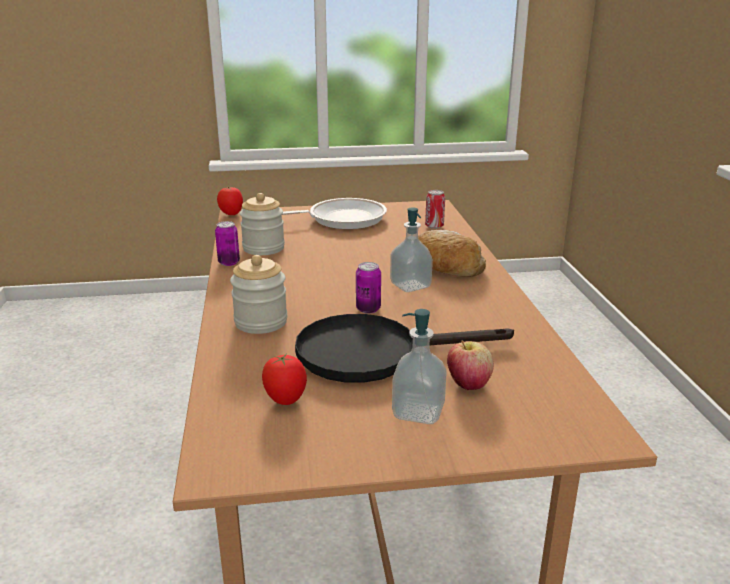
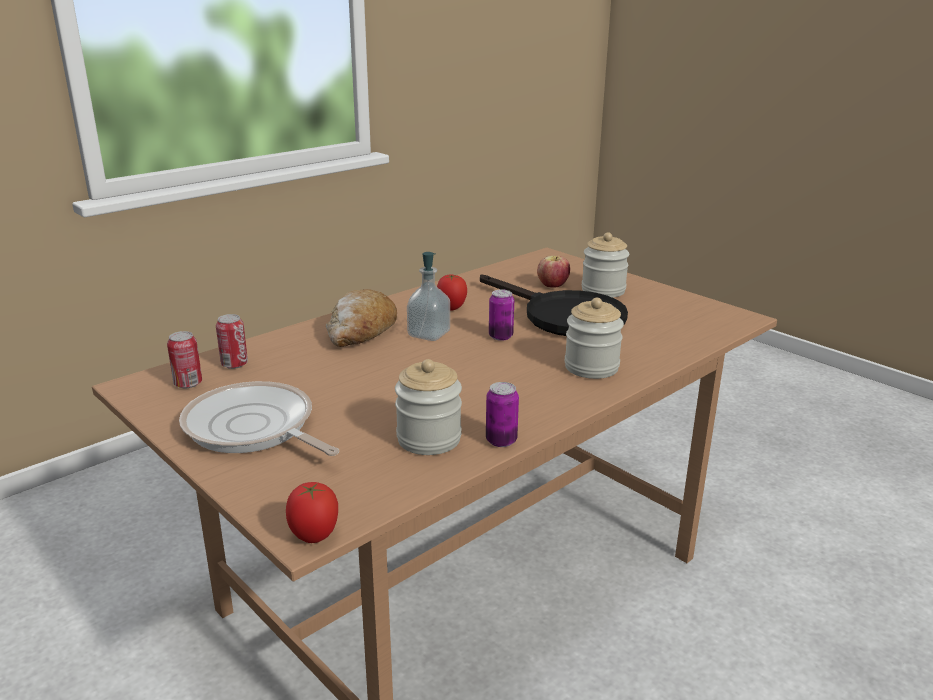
camera: 125 degrees left, 0 degrees up
tomato [262,354,307,405] -> tomato moved to [437,274,467,311]
soap dispenser [392,309,447,424] -> jar [582,232,629,298]
none -> can [167,331,202,388]

